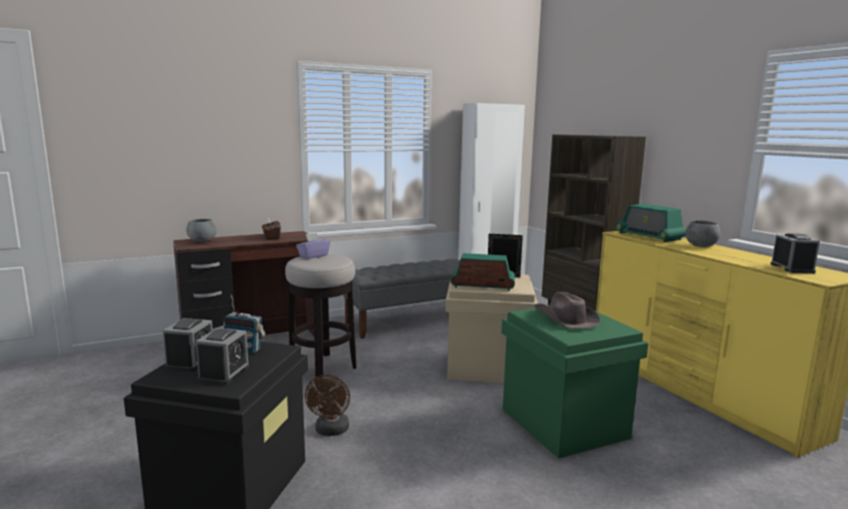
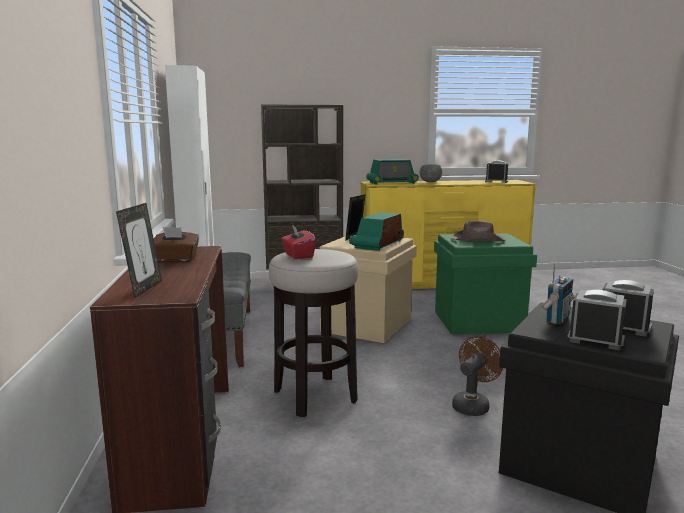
camera: 70 degrees left, 0 degrees up
grey bowl [186,219,217,242] -> picture frame [116,203,162,298]
purple tissue box [296,233,330,259] -> red tissue box [281,225,316,259]
brown fan [305,375,350,436] -> brown fan turned 75 degrees counterclockwise [452,336,503,416]

